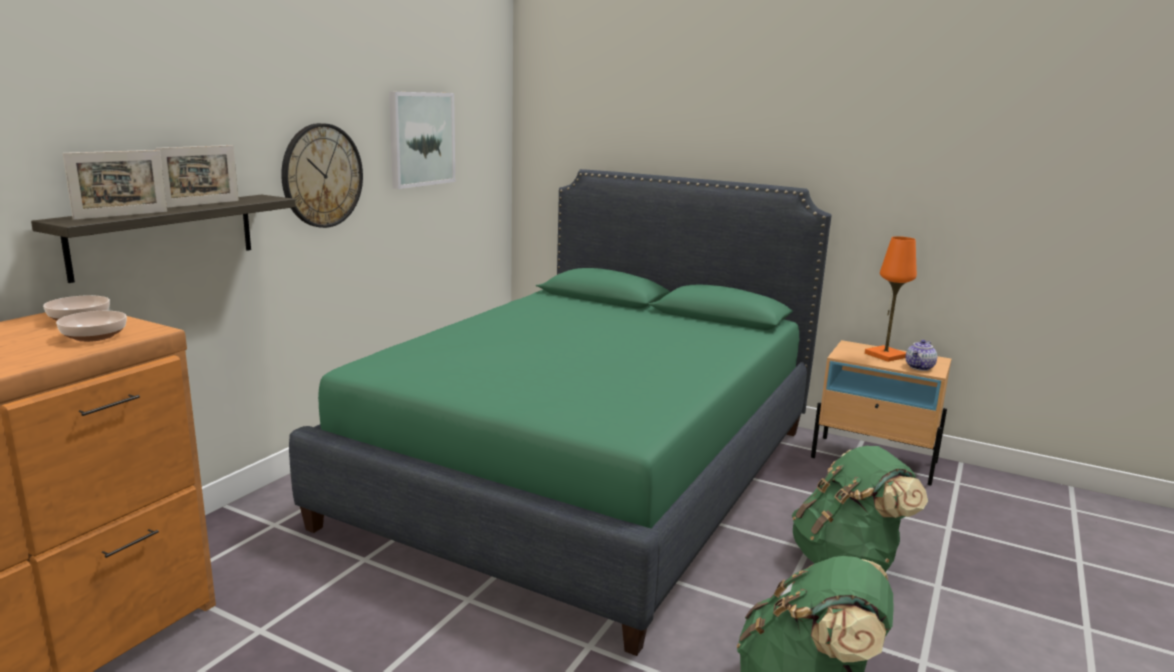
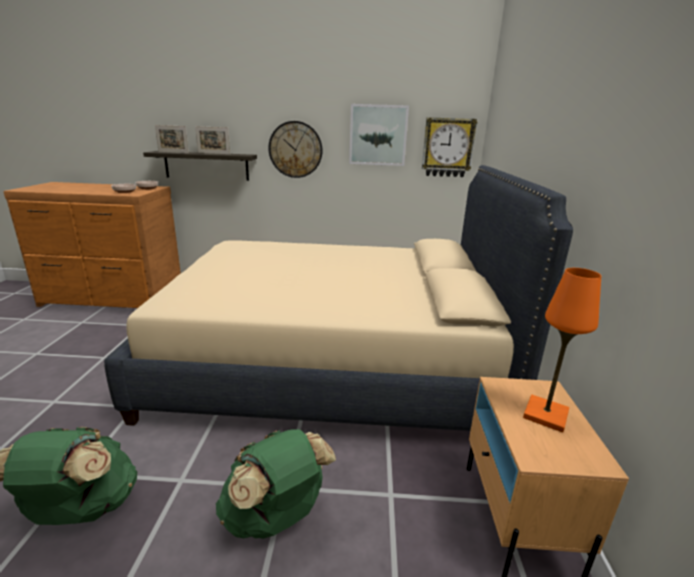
camera: 65 degrees right, 5 degrees up
green bed [289,169,831,656] -> beige bed [104,165,573,431]
teapot [905,340,937,371] -> none
none -> wall clock [422,117,478,177]

